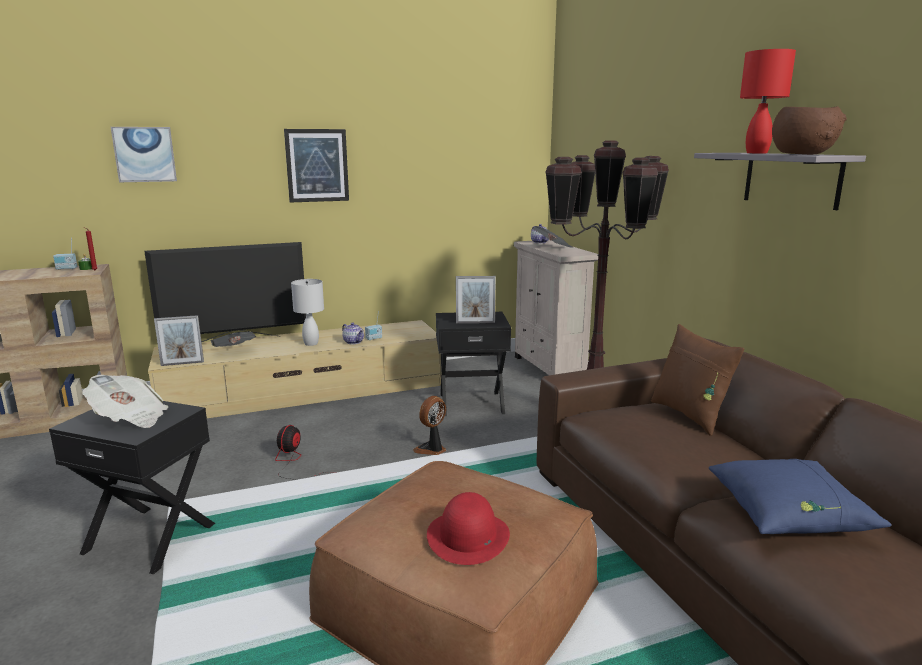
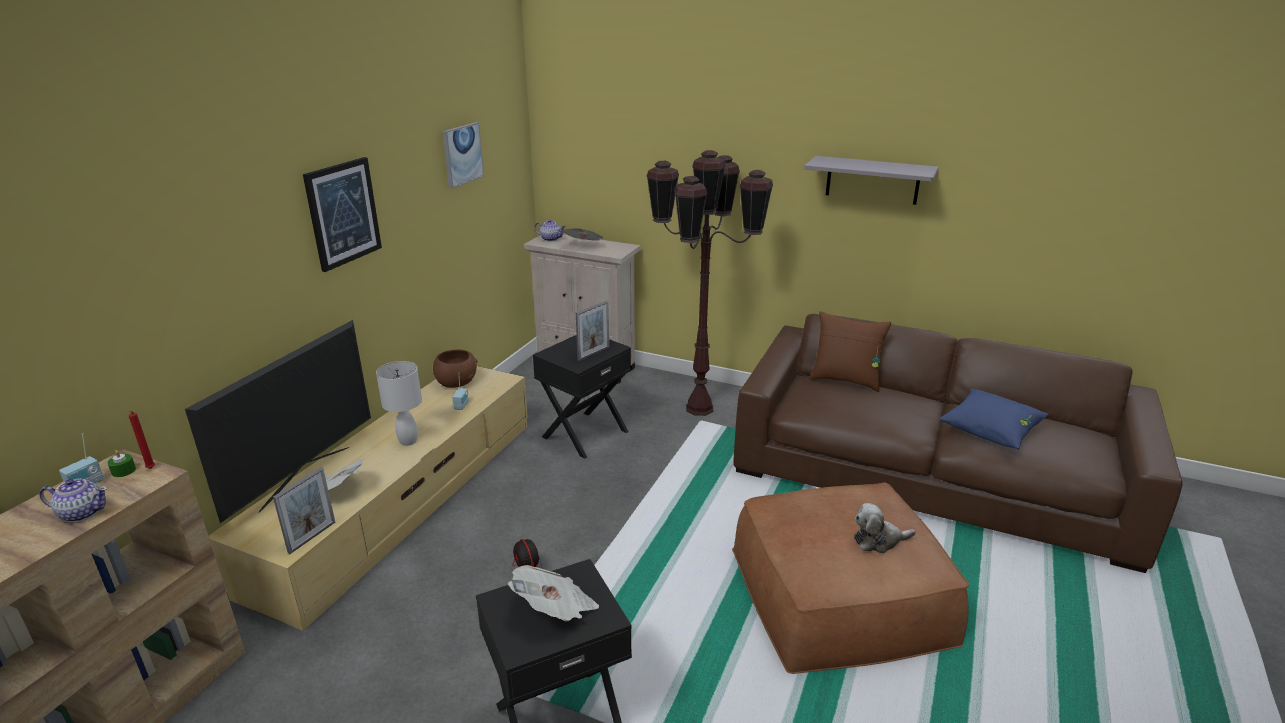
camera: 45 degrees left, 10 degrees up
picture [111,127,177,182] -> picture moved to [443,122,484,189]
teapot [342,322,364,344] -> teapot moved to [39,479,108,522]
fan [413,396,446,455] -> none
red hat [427,492,510,565] -> plush toy [854,503,916,553]
red table lamp [740,49,796,153] -> none
brown bowl [772,106,847,155] -> brown bowl moved to [433,349,478,388]

